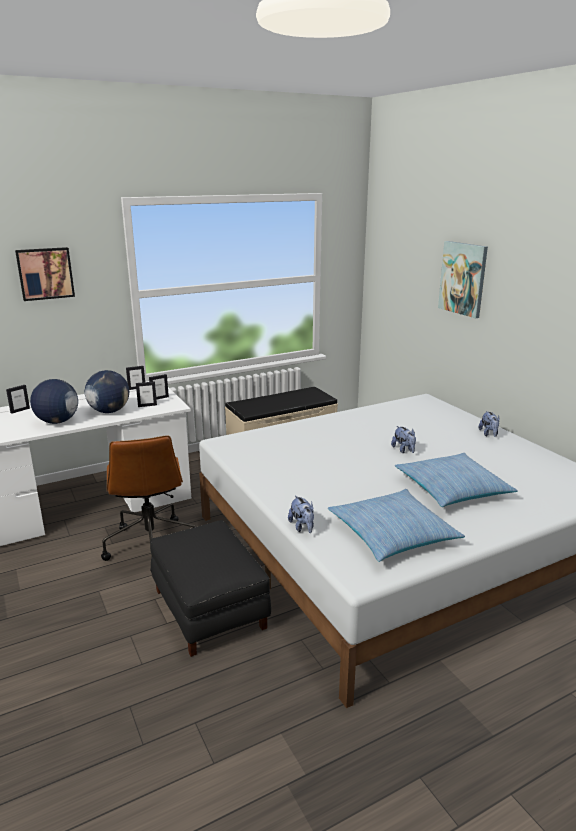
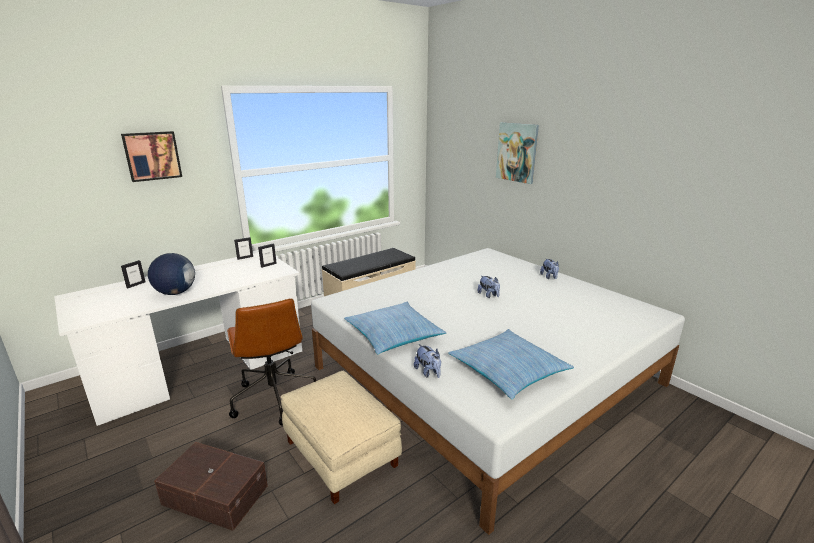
camera: 10 degrees left, 0 degrees up
globe [85,370,129,413] -> none
picture frame [136,381,157,407] -> none
black ottoman [150,520,271,657] -> beige ottoman [281,371,402,504]
pillow [395,453,518,507] -> pillow moved to [344,302,446,354]
none -> brown storage box [154,442,268,531]

